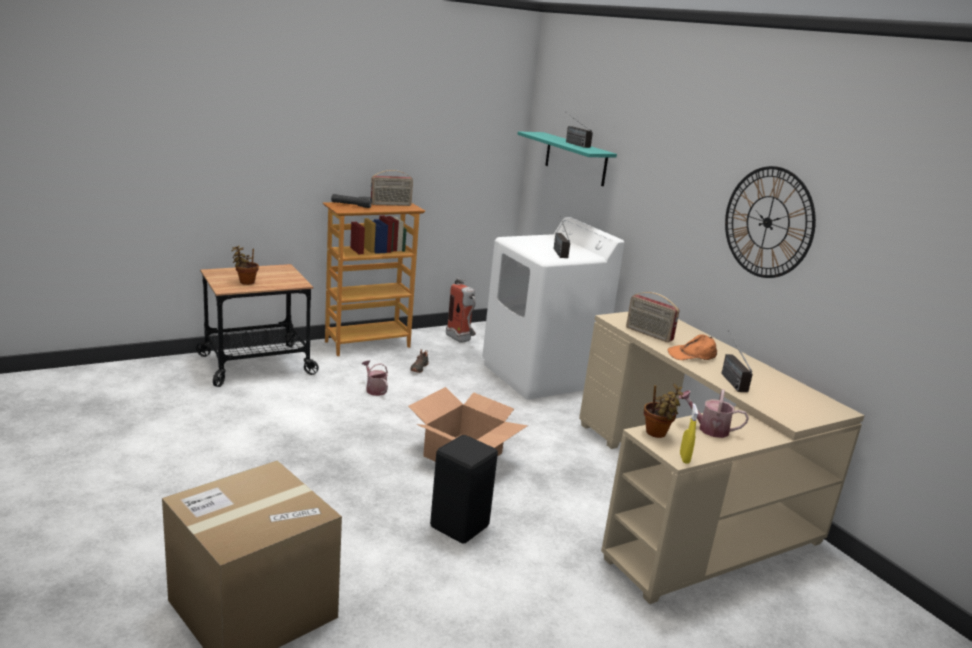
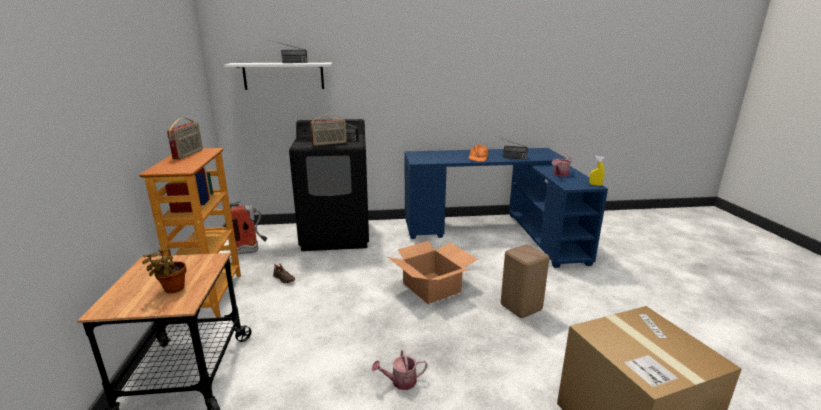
camera: 65 degrees left, 0 degrees up
black flashlight [331,194,372,208] -> none
watering can [362,360,388,396] -> watering can moved to [372,350,428,390]
black stool [430,435,498,544] -> beige stool [501,244,549,318]
white washing machine [482,217,625,400] -> black washing machine [289,119,369,251]
turquoise shelf [517,131,617,186] -> white shelf [224,63,332,90]
beige desk [579,312,865,604] -> blue desk [404,148,608,268]
radio [626,292,680,342] -> radio moved to [311,114,347,146]
potted plant [644,384,684,438] -> none
wall clock [725,166,816,278] -> none

